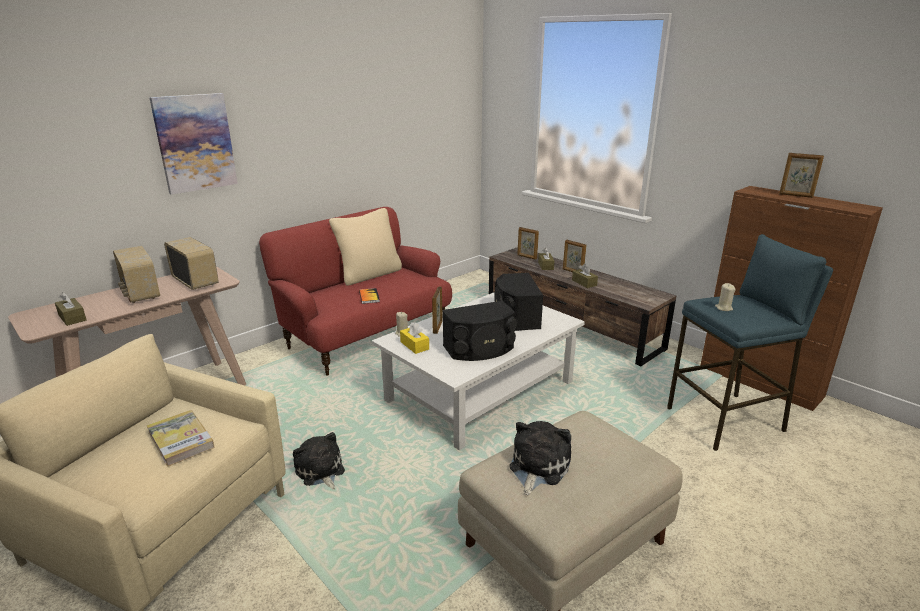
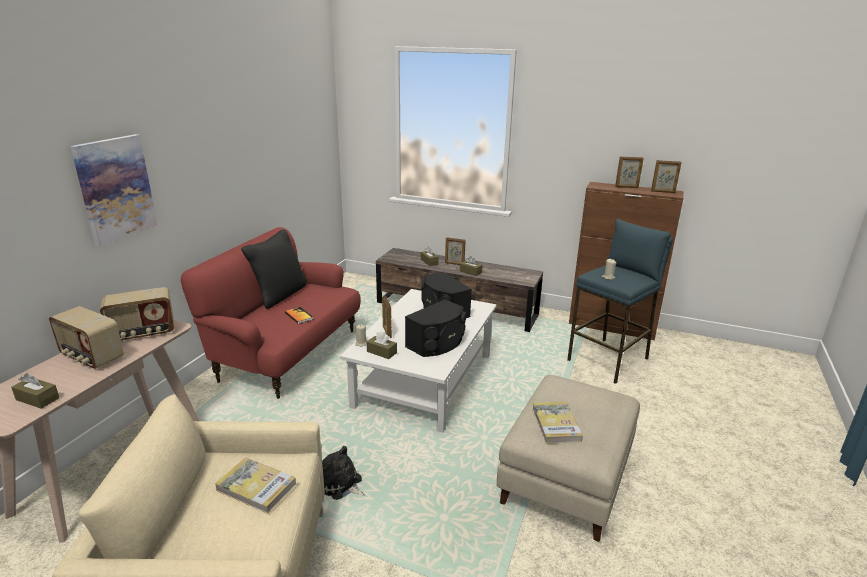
camera: 25 degrees left, 0 degrees up
radio [164,237,219,290] -> radio turned 135 degrees clockwise [100,287,174,342]
beige pillow [329,208,402,286] -> black pillow [241,229,307,309]
yellow tissue box [400,322,429,354] -> brown tissue box [367,331,397,359]
plush toy [509,421,571,496] -> book [532,402,583,443]
picture frame [517,227,539,260] -> picture frame moved to [651,160,682,193]

